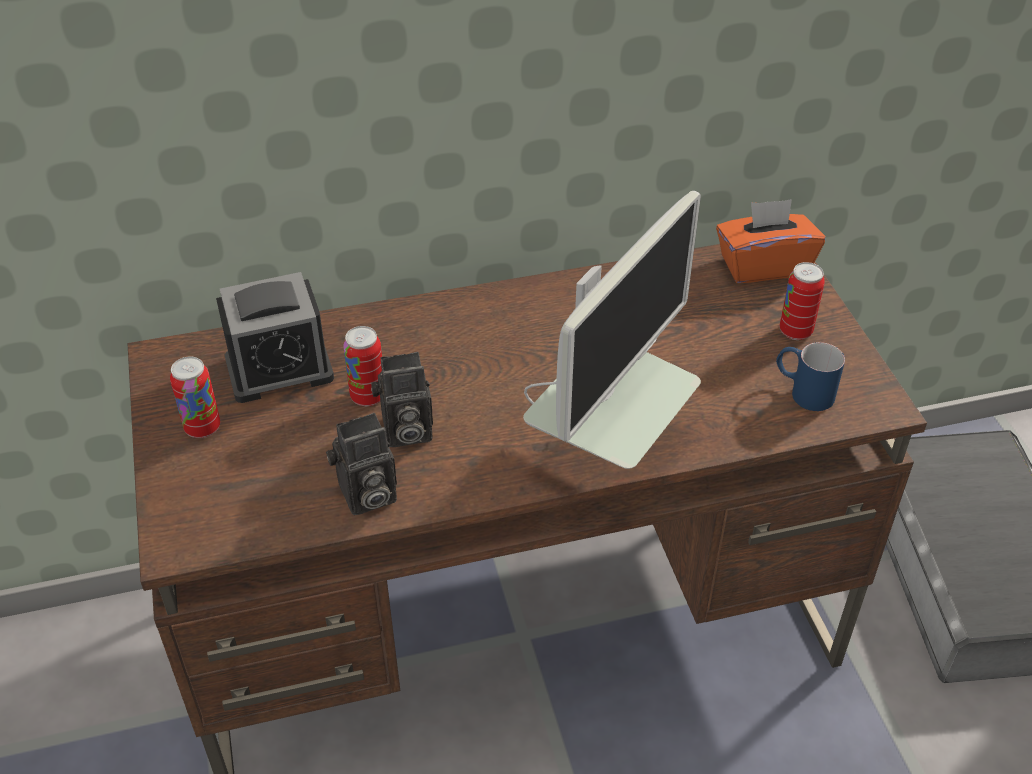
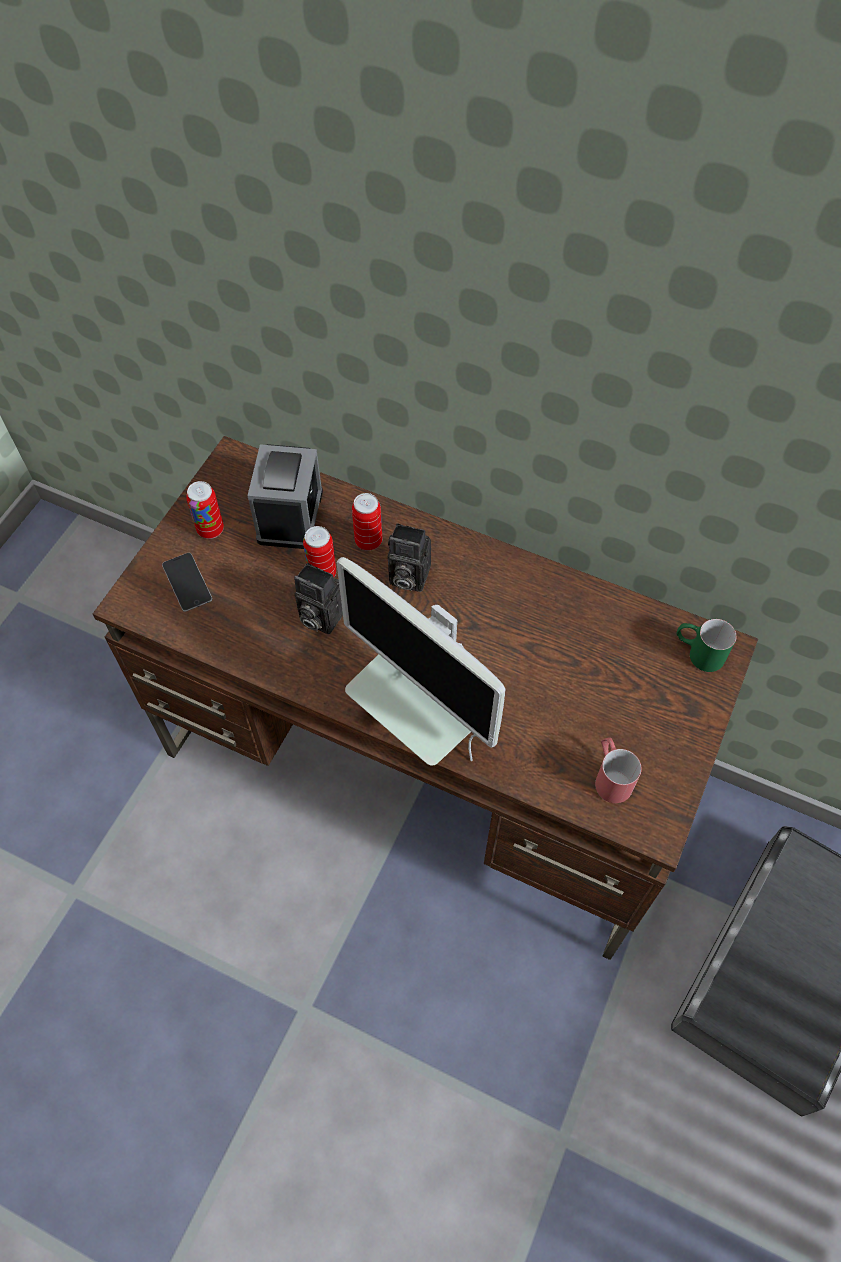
camera: 40 degrees right, 15 degrees up
alarm clock [216,272,334,403] -> alarm clock turned 105 degrees counterclockwise [247,444,323,549]
camera [326,413,397,515] -> camera moved to [388,523,431,592]
monitor [523,191,701,469] -> monitor turned 60 degrees clockwise [337,557,506,765]
orange tissue box [716,199,825,283] -> green mug [677,619,737,672]
blue mug [776,342,845,411] -> red mug [595,737,642,803]
can [780,262,825,340] -> can moved to [352,493,382,551]
none -> phone [162,553,212,612]

